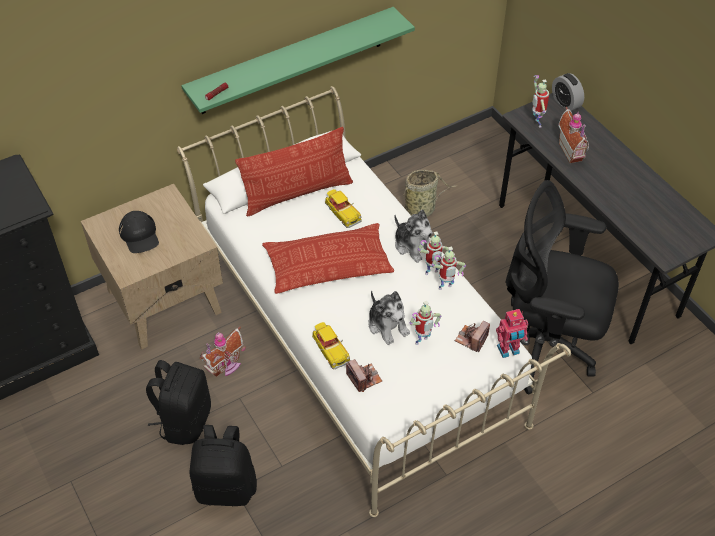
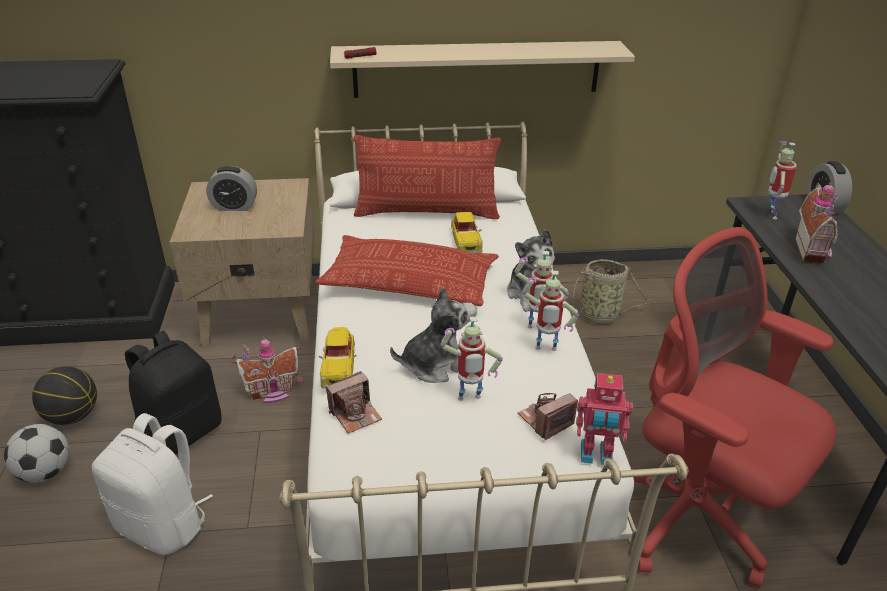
camera: 25 degrees right, 15 degrees down
black cap [119,211,159,253] -> alarm clock [206,166,257,211]
green shelf [181,7,415,114] -> beige shelf [330,41,635,98]
black backpack [189,425,257,506] -> white backpack [92,413,213,555]
camera [346,359,382,392] -> camera turned 60 degrees clockwise [326,371,382,434]
plush toy [368,290,410,345] -> plush toy turned 105 degrees counterclockwise [390,287,476,383]
black office chair [505,180,619,395] -> red office chair [631,227,836,587]
none -> football [4,424,69,483]
none -> basketball [32,366,97,425]

